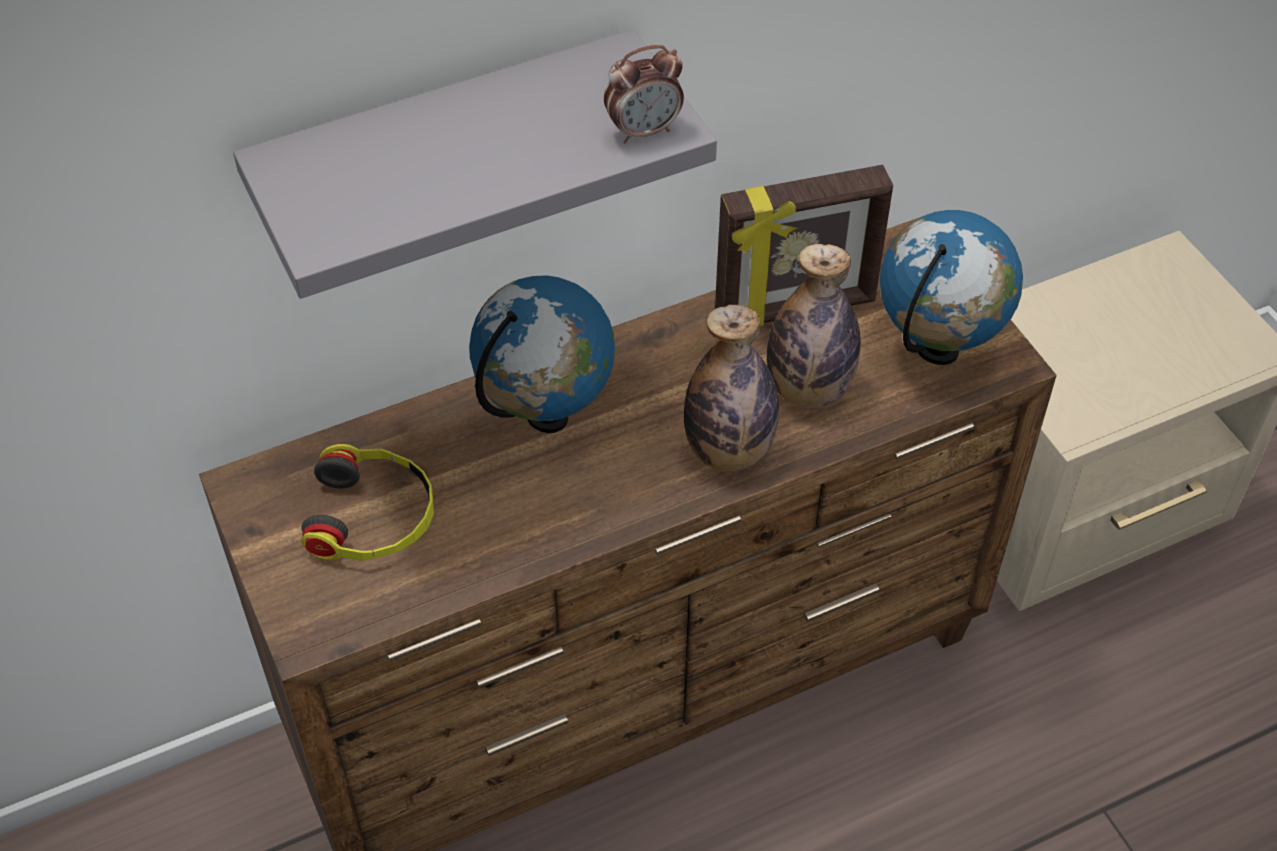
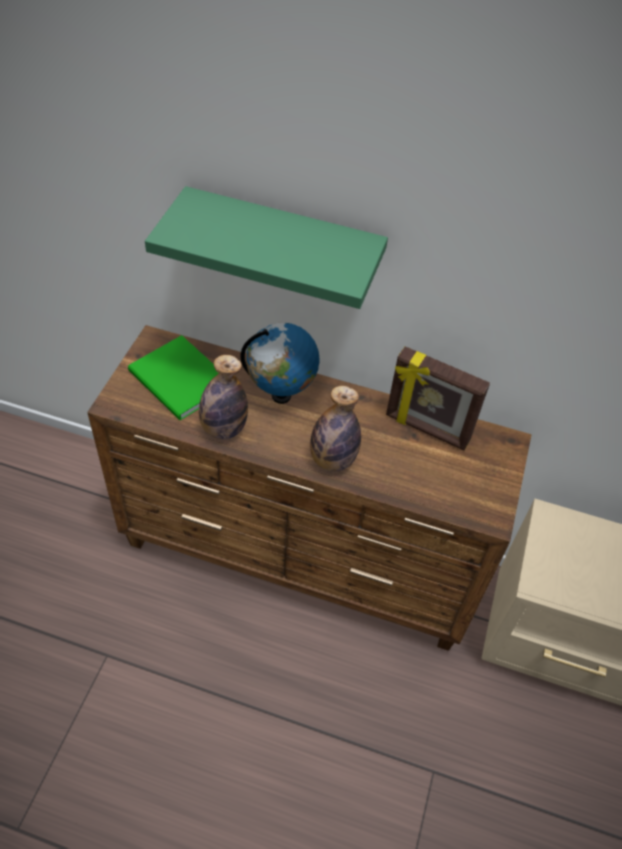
camera: 40 degrees right, 0 degrees up
grey shelf [233,29,717,299] -> green shelf [145,186,388,309]
headphones [301,444,434,561] -> green book [128,335,219,420]
alarm clock [604,45,684,144] -> none
bottle [767,244,861,408] -> bottle moved to [199,355,248,440]
globe [880,210,1023,365] -> none

